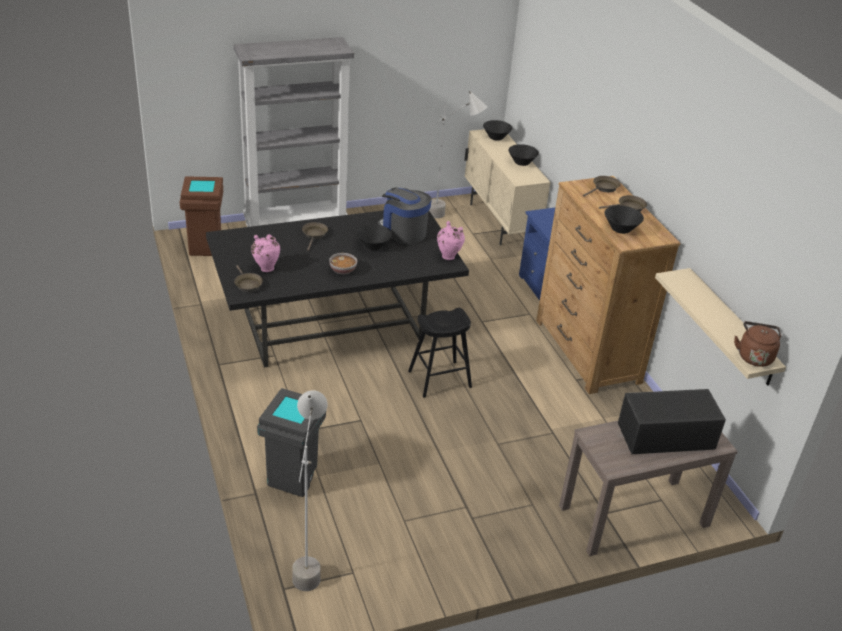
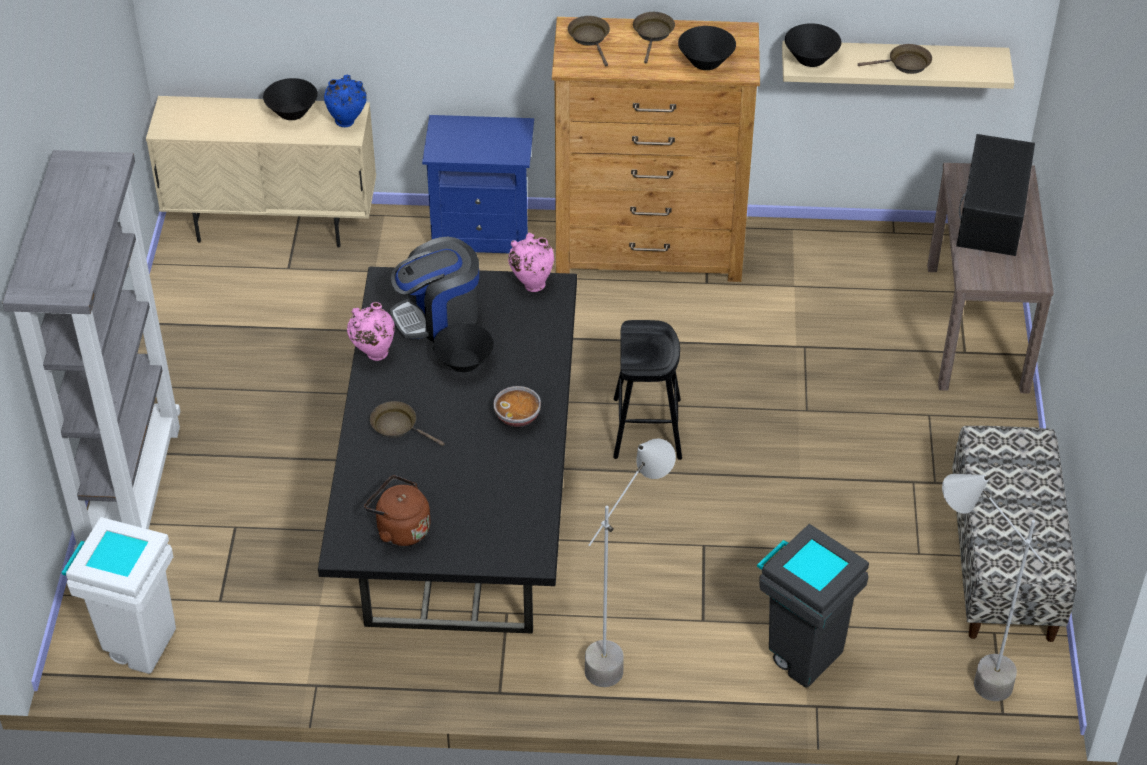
camera: 65 degrees left, 10 degrees up
brown trash can [180,176,223,256] -> white trash can [61,517,176,674]
brown frying pan [234,265,263,292] -> brown frying pan moved to [858,44,932,74]
pink vase [251,234,280,272] -> pink vase moved to [347,302,395,361]
grey floor lamp [429,91,488,218] -> grey floor lamp moved to [585,439,676,687]
black bowl [483,120,512,140] -> black bowl moved to [785,23,841,67]
brown kettle [734,321,781,367] -> brown kettle moved to [364,475,431,546]
none -> blue vase [324,74,367,127]
none -> bench [952,426,1077,642]

